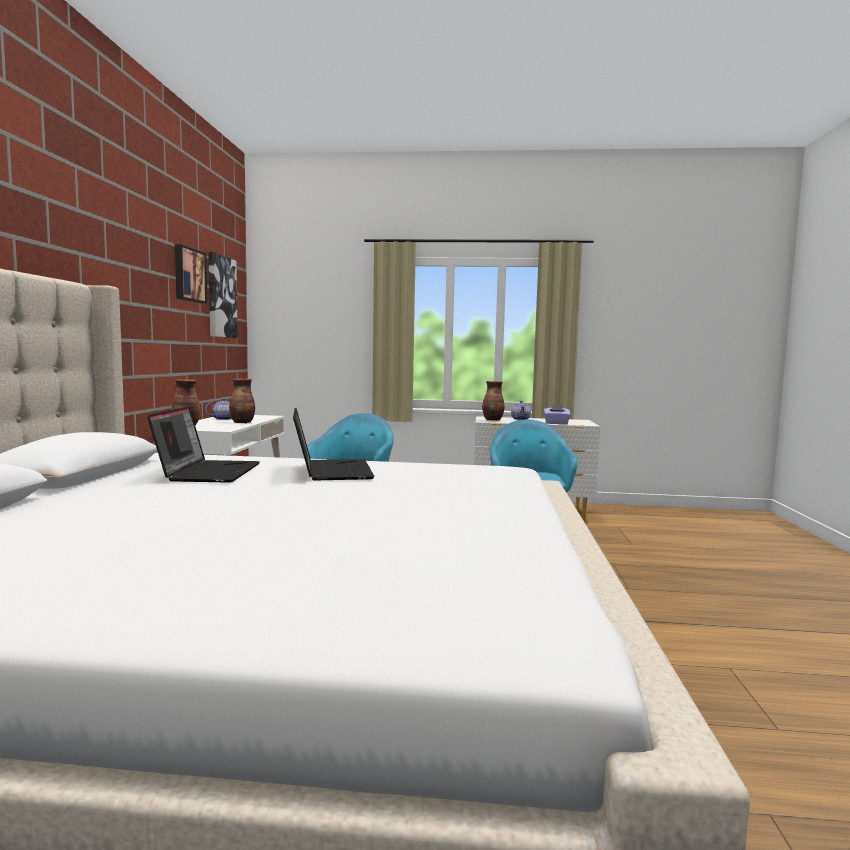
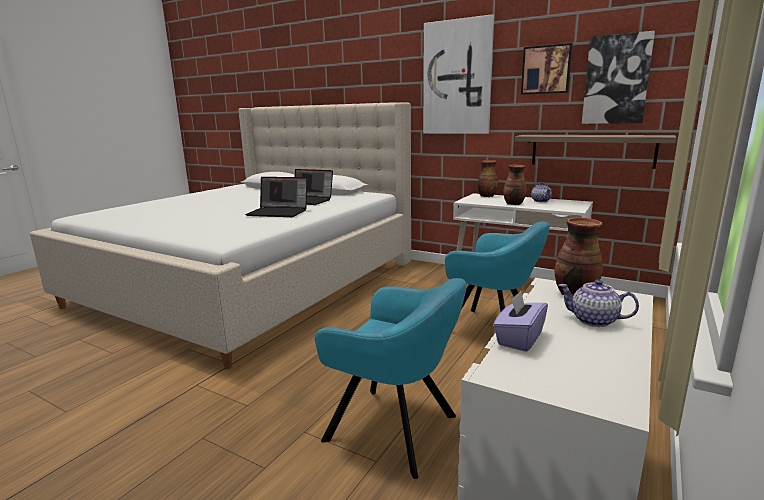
camera: 115 degrees right, 10 degrees up
none -> picture [423,14,494,134]
none -> shelf [515,135,676,169]

